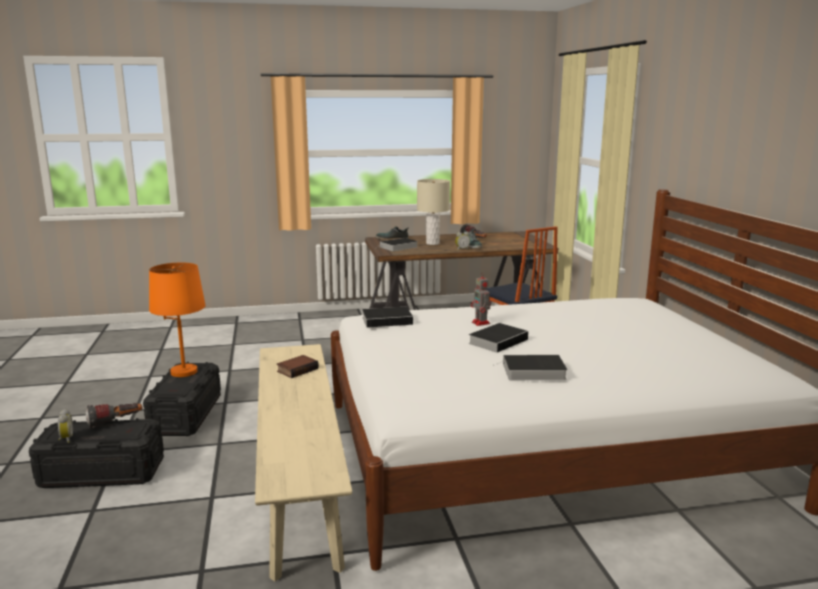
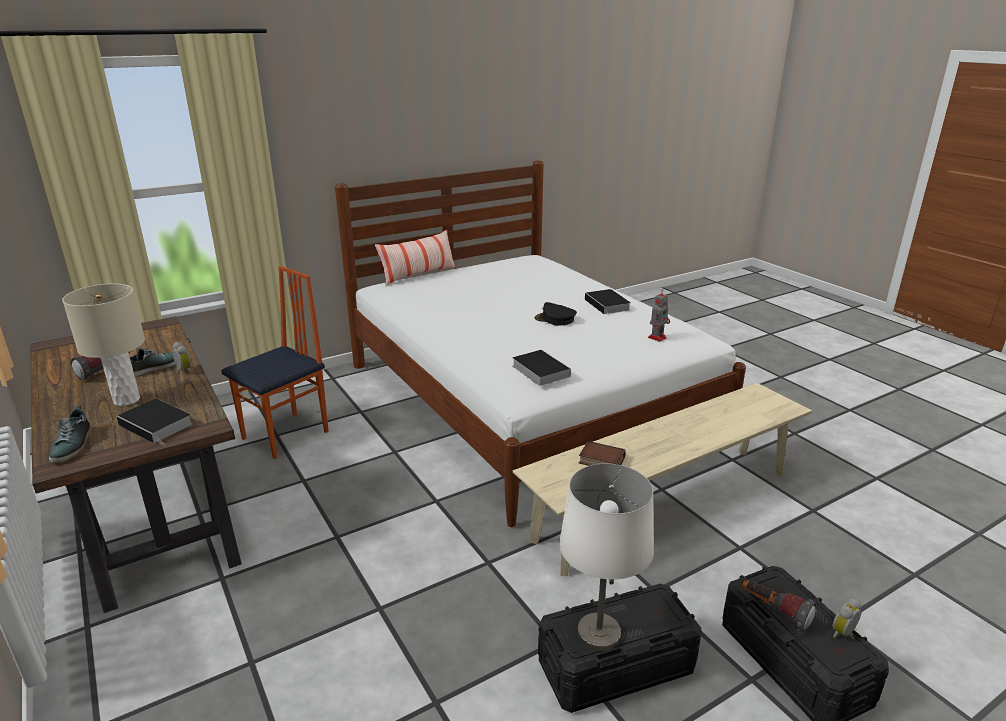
camera: 110 degrees left, 10 degrees up
orange table lamp [149,263,206,377] -> white table lamp [559,464,654,651]
book [469,323,530,353] -> black cap [535,302,577,326]
toy robot [471,272,491,326] -> toy robot moved to [648,289,670,342]
none -> pillow [375,230,456,286]

